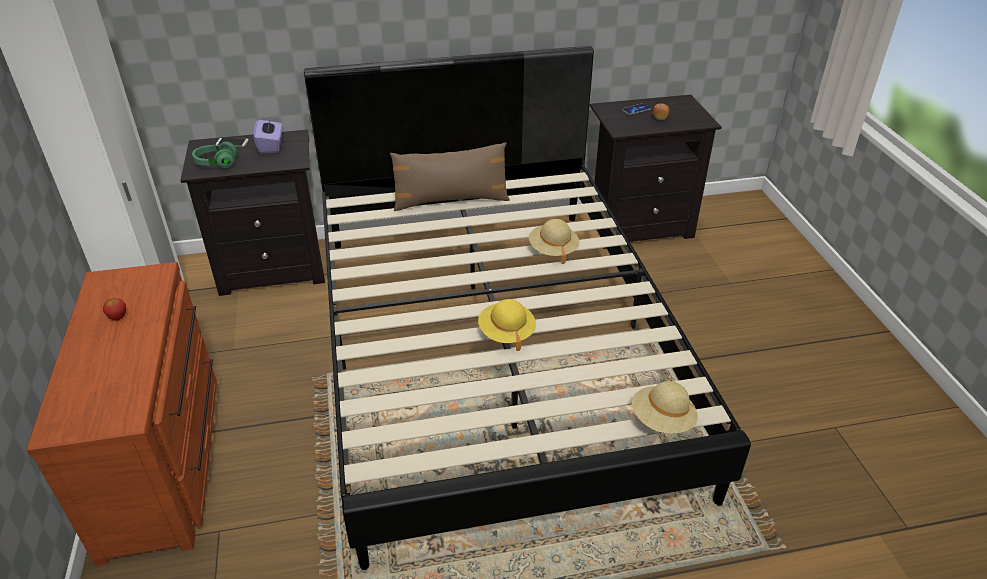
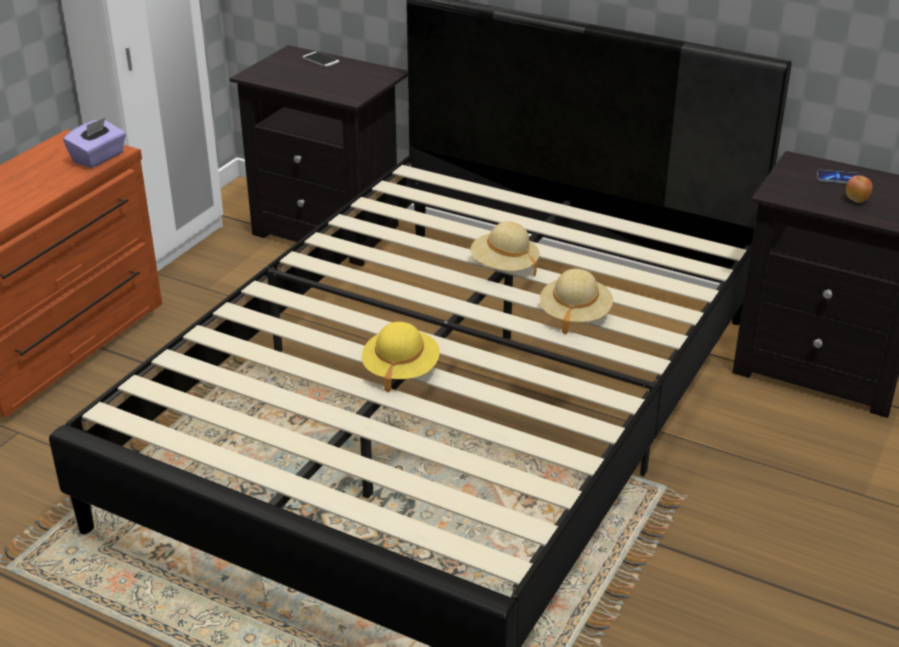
camera: 40 degrees right, 5 degrees down
apple [103,298,126,321] -> none
green headphones [192,142,238,168] -> none
purple tissue box [254,115,282,154] -> purple tissue box moved to [63,118,126,168]
brown pillow [390,142,510,211] -> none
beige hat [632,381,698,434] -> beige hat moved to [470,221,539,276]

